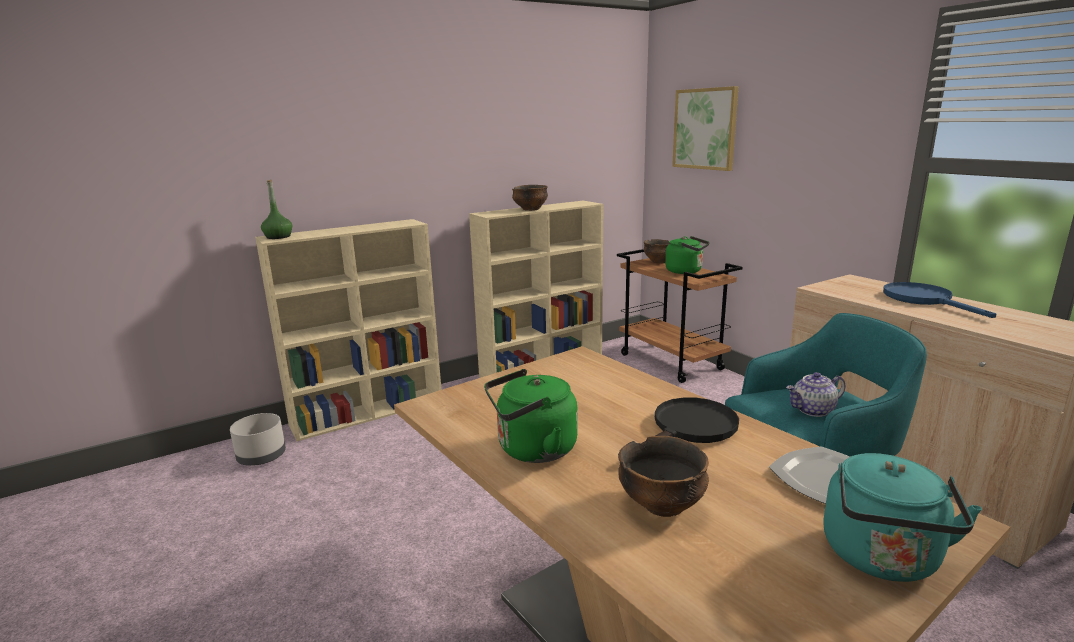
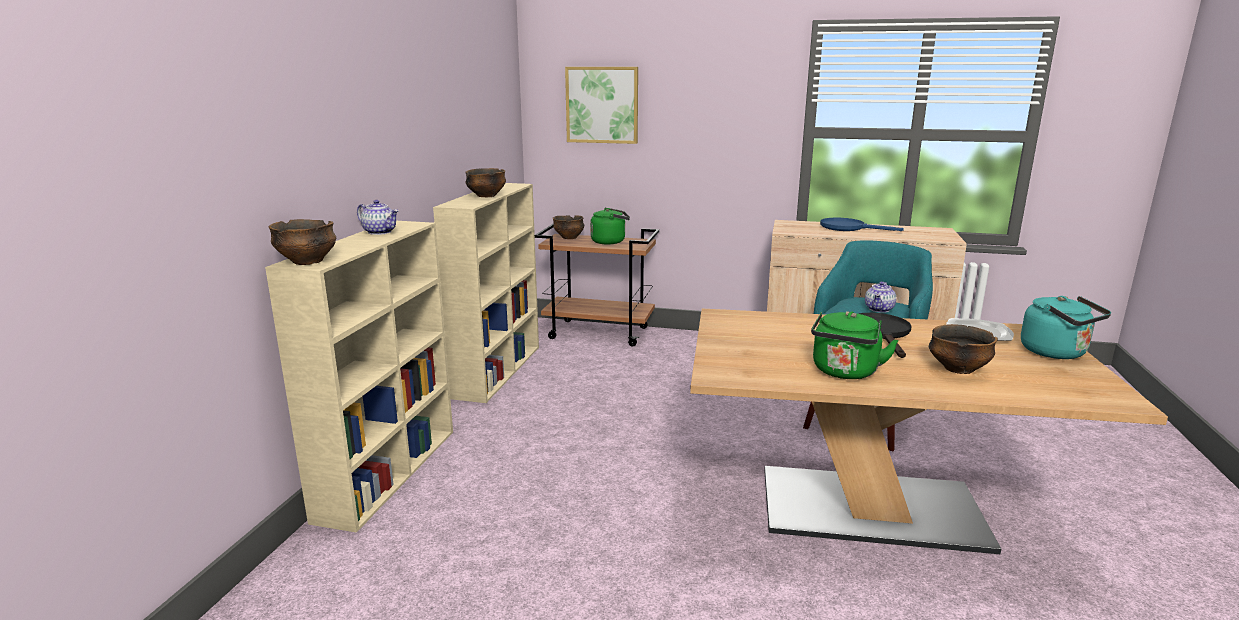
camera: 45 degrees left, 0 degrees up
grey planter [230,413,286,466] -> none
green bottle [261,180,292,239] -> bowl [268,219,336,265]
none -> teapot [357,200,399,235]

